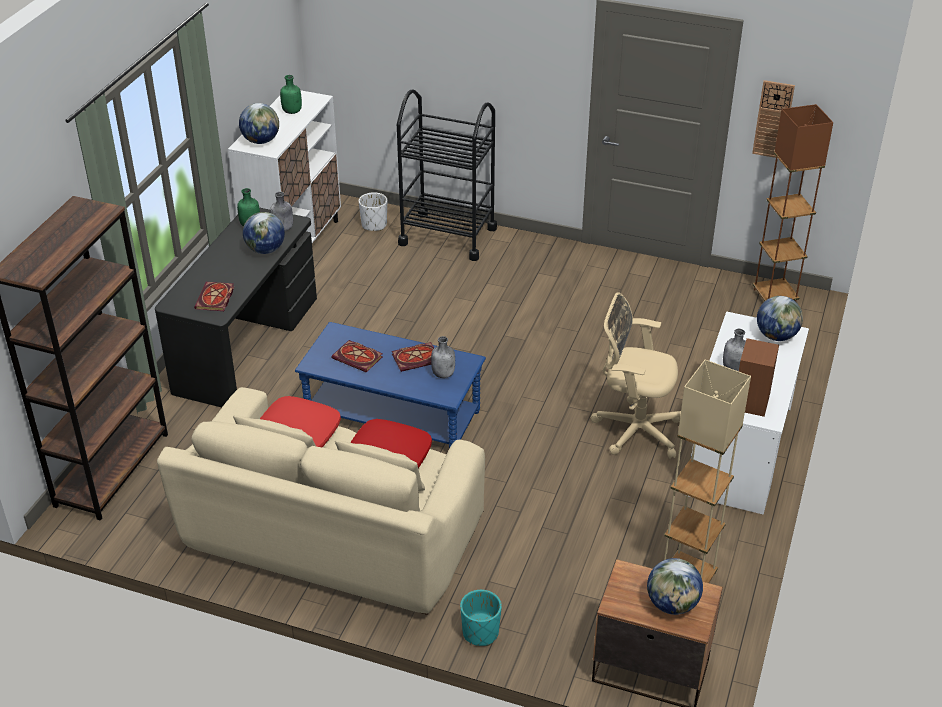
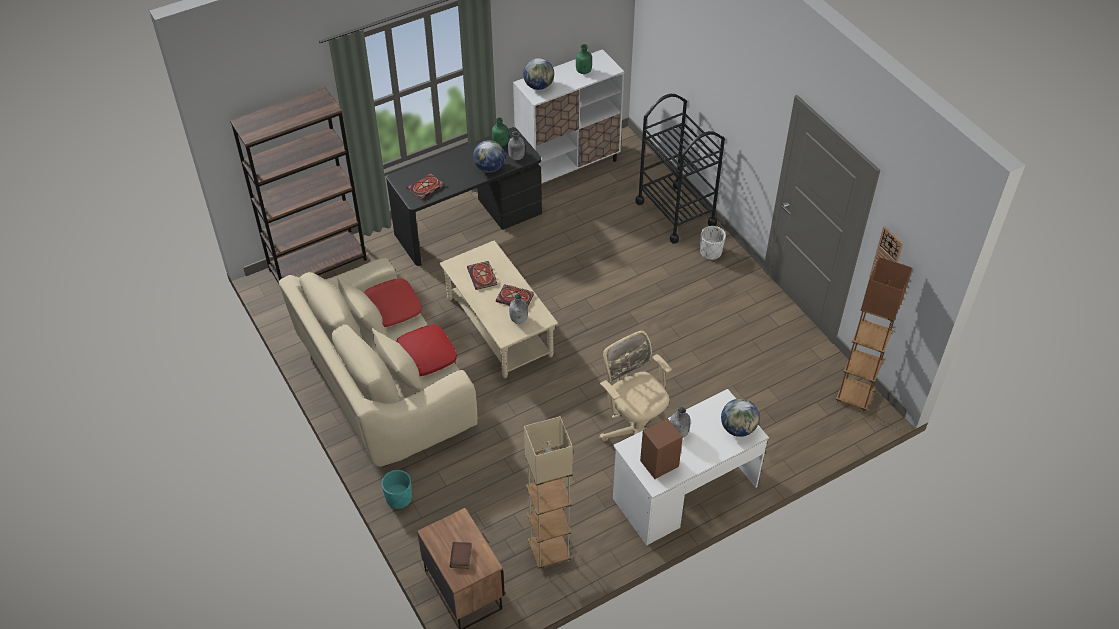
camera: 40 degrees right, 10 degrees up
blue coffee table [295,322,486,449] -> beige coffee table [440,241,558,378]
white planter [359,192,387,231] -> white planter moved to [700,226,726,260]
globe [647,558,703,615] -> book [450,542,472,569]

